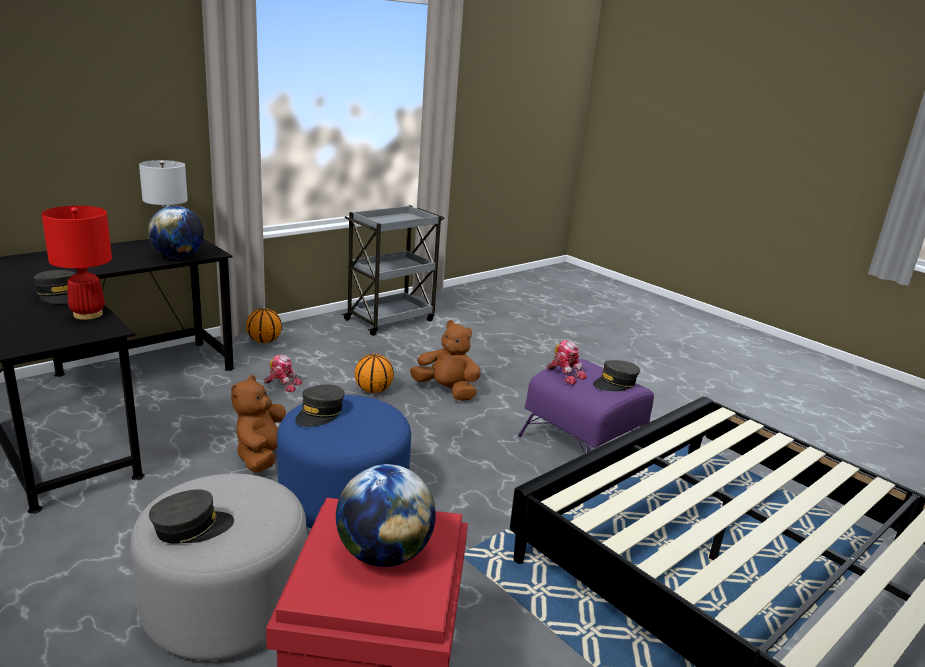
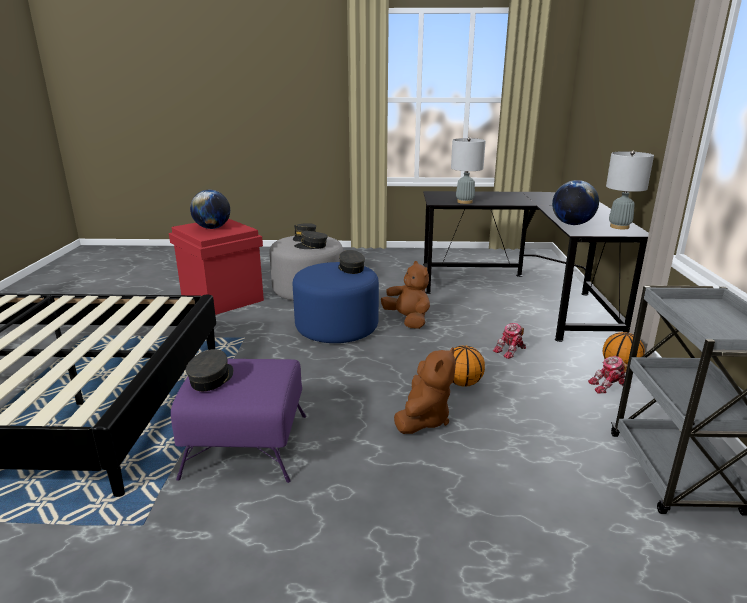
camera: 135 degrees right, 0 degrees up
grey cap [34,270,76,304] -> grey cap moved to [294,231,328,249]
red table lamp [42,206,112,320] -> grey table lamp [451,137,486,204]
brown plush toy [410,320,481,401] -> brown plush toy turned 45 degrees counterclockwise [394,347,456,434]
toy robot [547,340,587,385] -> toy robot moved to [588,356,631,394]

